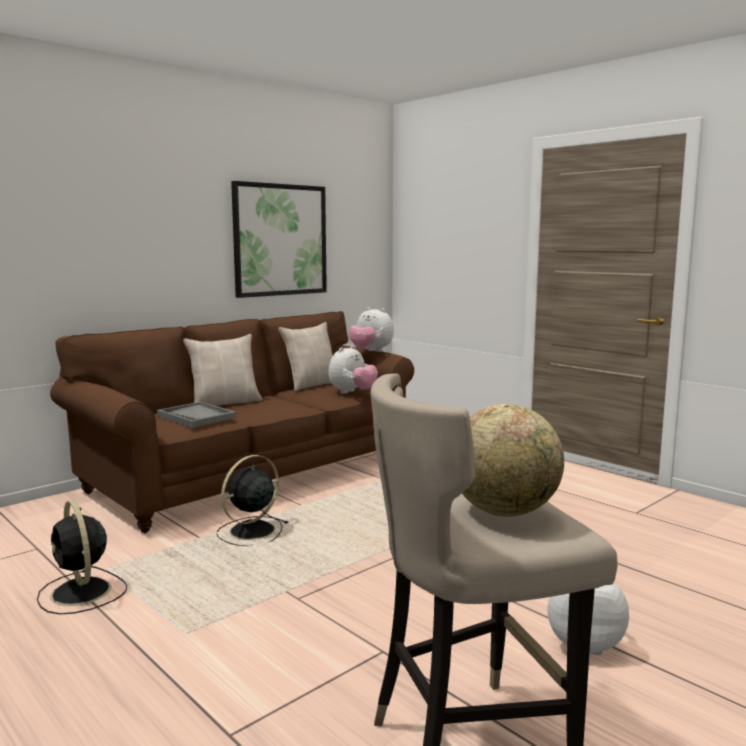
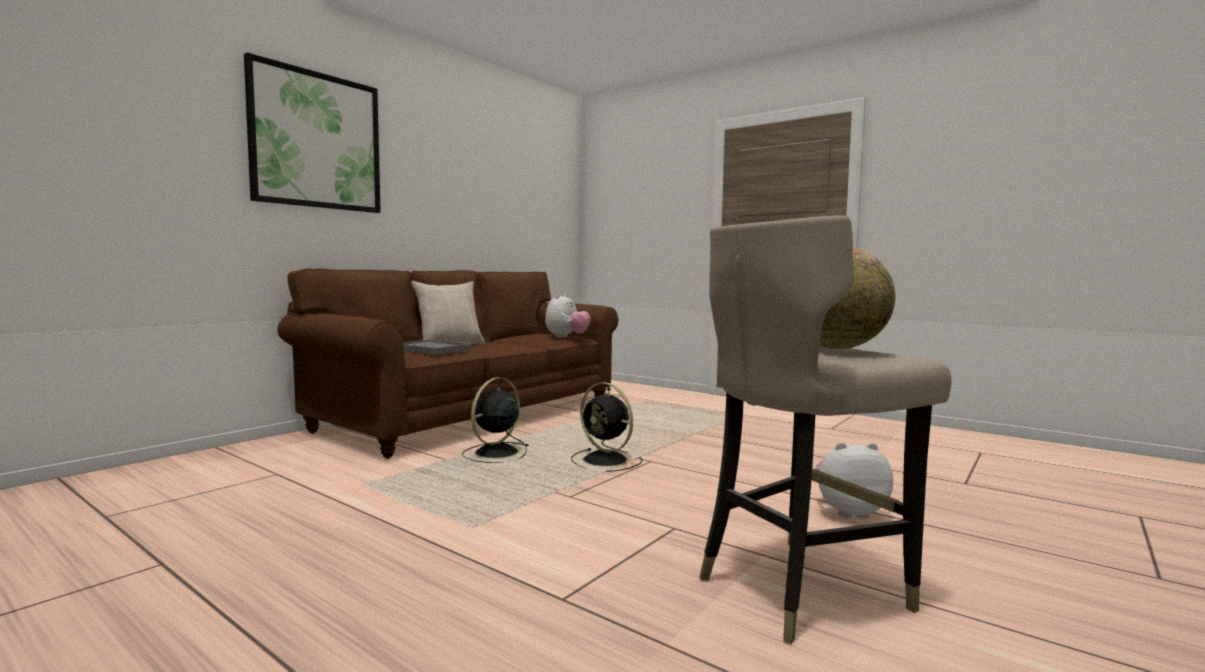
camera: 10 degrees left, 5 degrees down
black fan [37,500,127,615] -> black fan moved to [571,382,642,472]
picture [231,181,327,298] -> picture moved to [244,53,381,213]
beige pillow [278,322,333,391] -> none
plush toy [349,307,394,352] -> none

